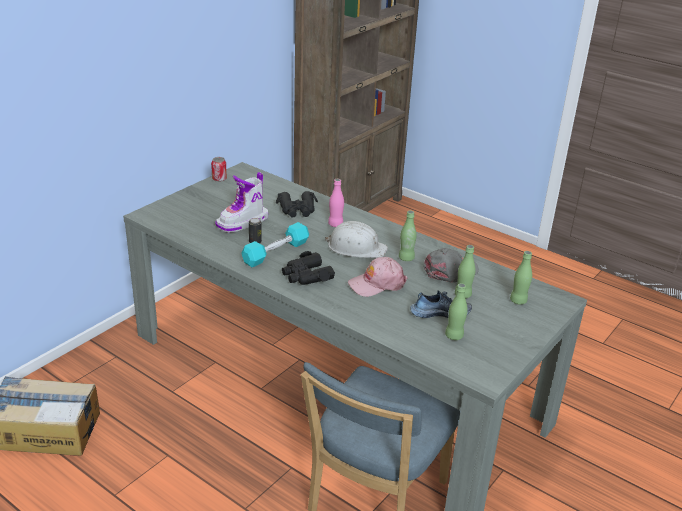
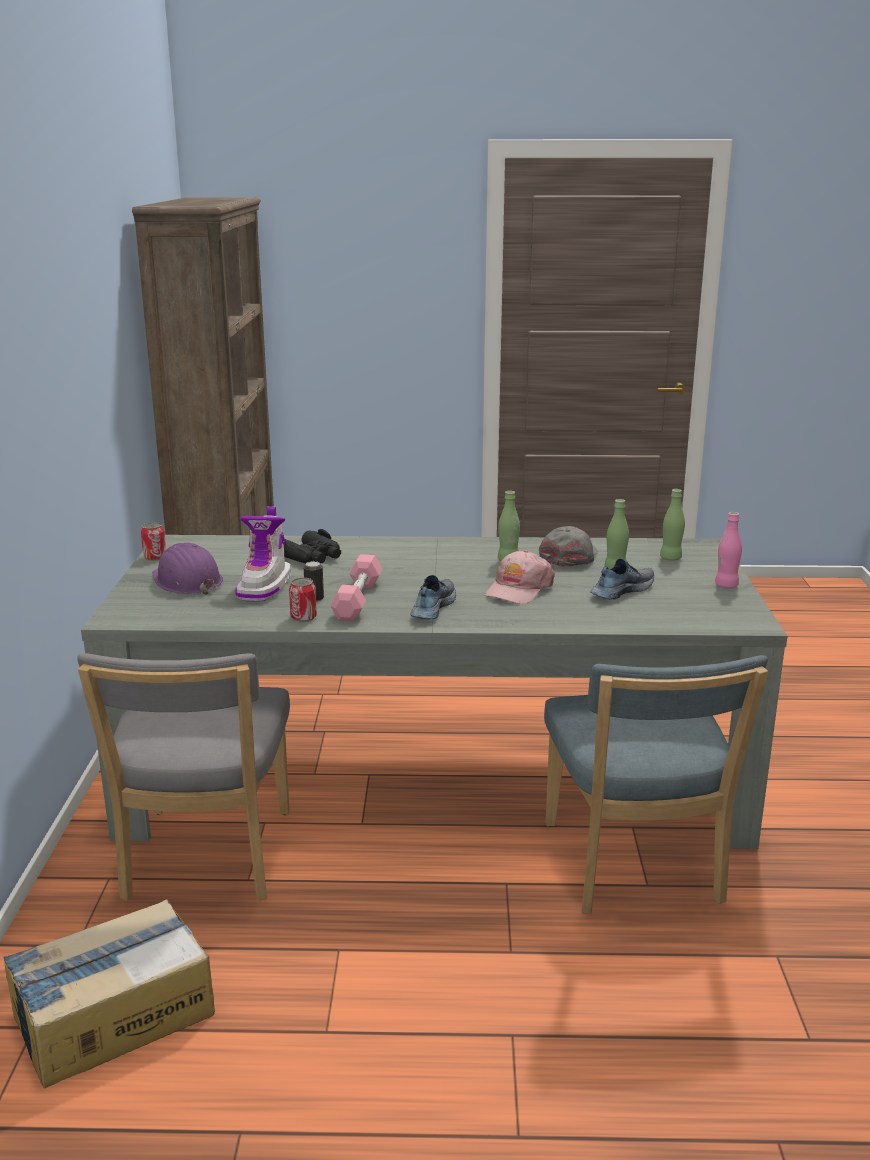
camera: 35 degrees left, 10 degrees down
turquoise dumbbell [242,222,309,268] -> pink dumbbell [330,554,382,622]
black binoculars [282,251,335,285] -> shoe [410,575,456,619]
white hard hat [325,221,388,258] -> none
pink bottle [328,179,344,227] -> pink bottle moved to [715,512,742,588]
green bottle [445,283,468,340] -> none
none -> grey chair [77,653,290,901]
none -> purple hard hat [152,543,223,595]
none -> can [289,578,317,622]

